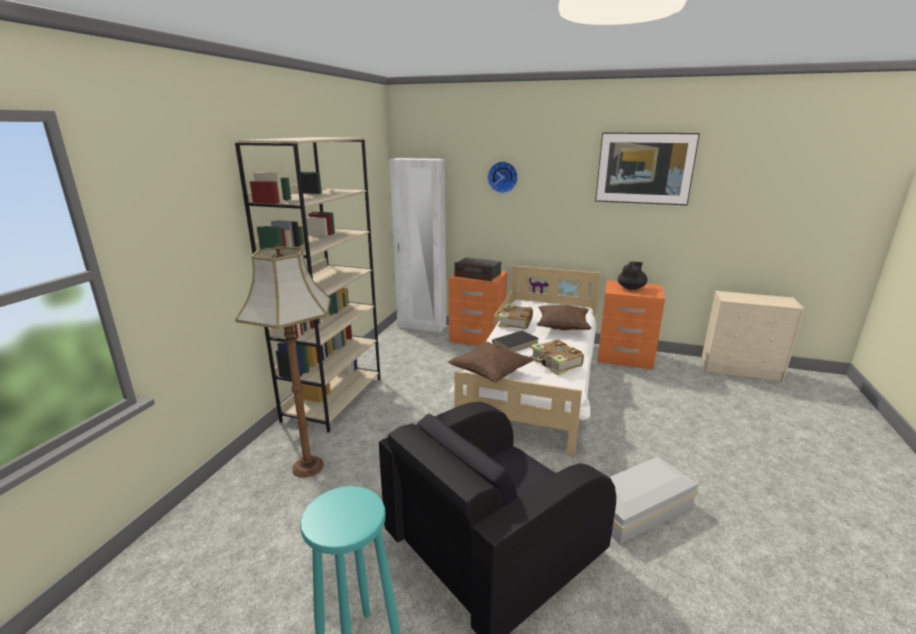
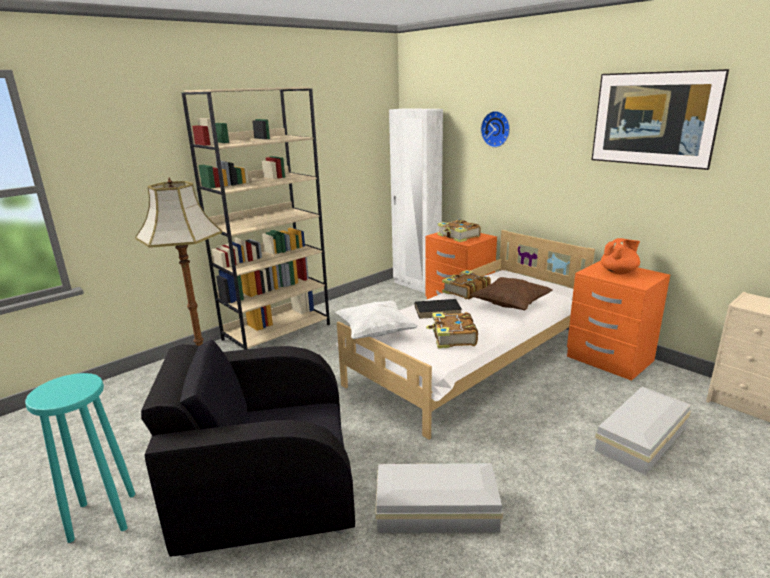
camera: 30 degrees right, 0 degrees up
brown pillow [448,341,534,383] -> white pillow [336,300,418,339]
radio [455,257,501,282] -> book [437,219,481,242]
black teapot [618,261,648,290] -> orange teapot [601,238,640,274]
none -> white storage box [595,387,691,475]

